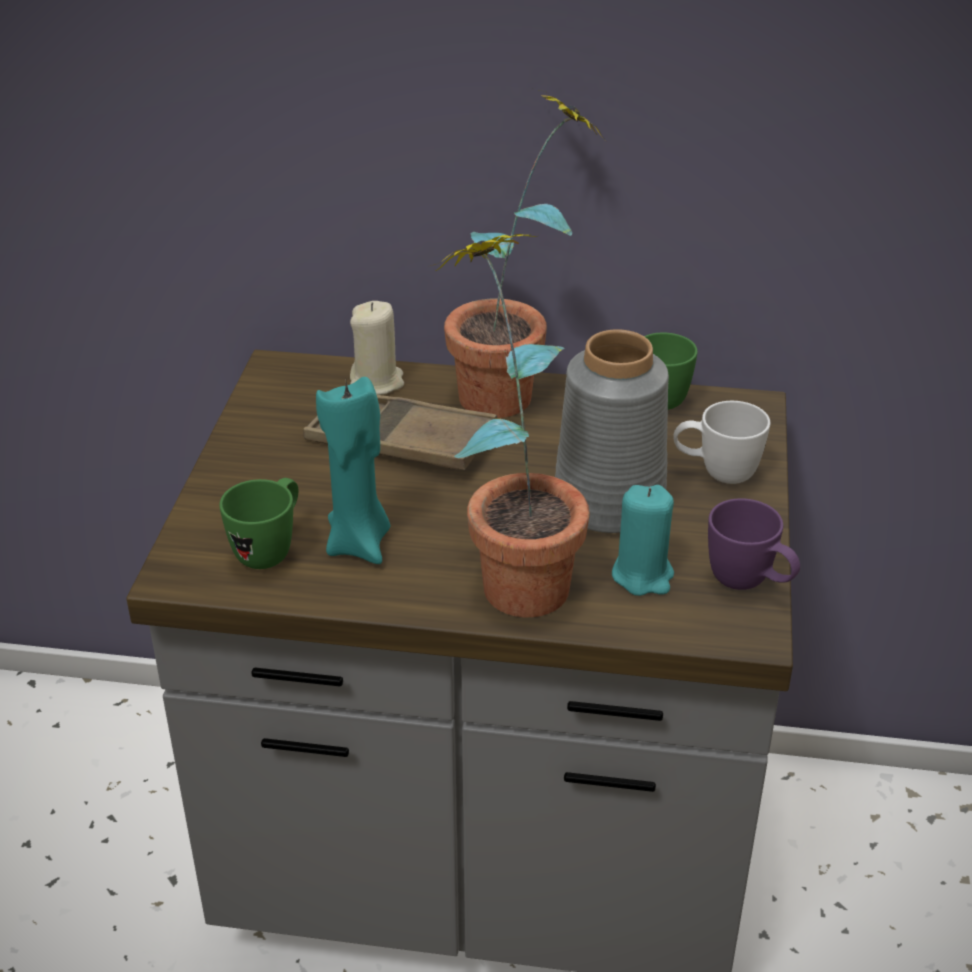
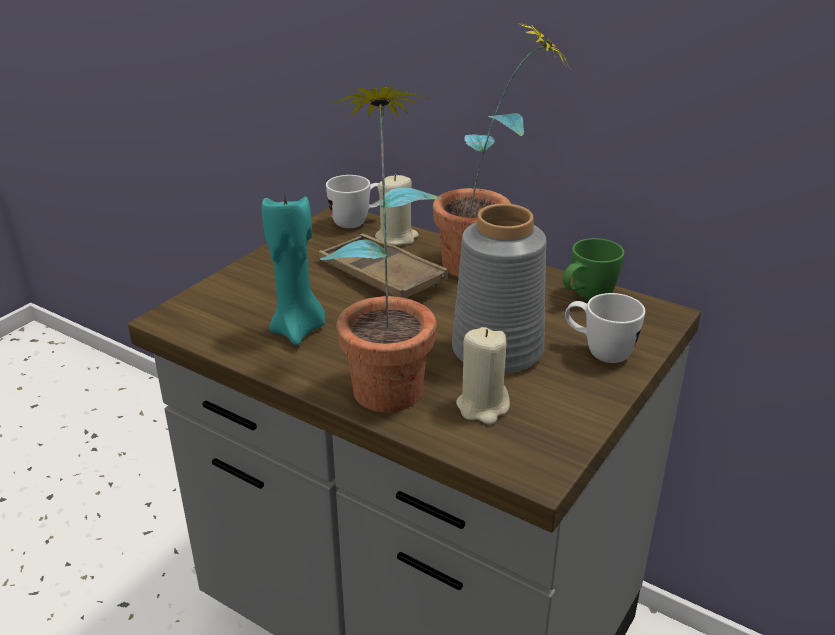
camera: 25 degrees right, 5 degrees down
green mug [219,478,299,569] -> none
turquoise candle [612,485,674,596] -> beige candle [456,327,510,425]
purple mug [708,498,800,590] -> none
none -> white mug [326,175,380,228]

